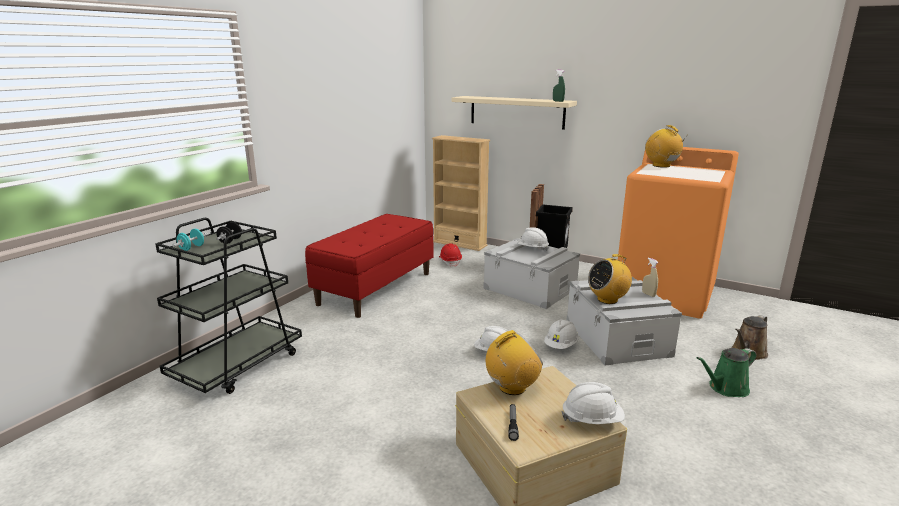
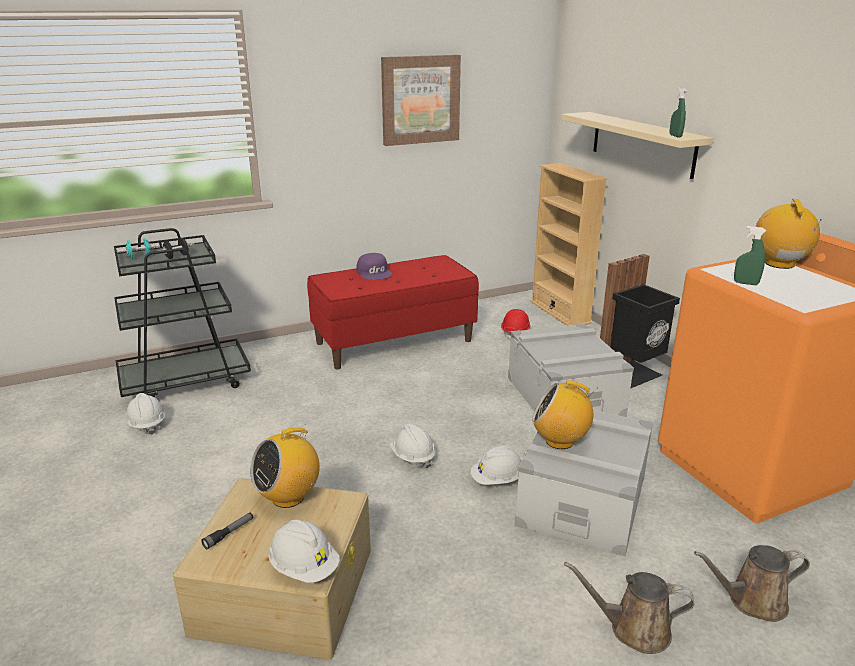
camera: 35 degrees right, 5 degrees up
radio [486,330,543,395] -> radio turned 135 degrees clockwise [250,424,320,508]
white hard hat [516,227,549,251] -> white hard hat moved to [126,393,165,435]
beige spray bottle [642,257,658,297] -> none
green watering can [697,348,756,397] -> brown watering can [564,562,694,654]
none -> purple cap [357,253,392,280]
none -> picture [381,55,461,146]
none -> green spray bottle [734,226,766,285]

